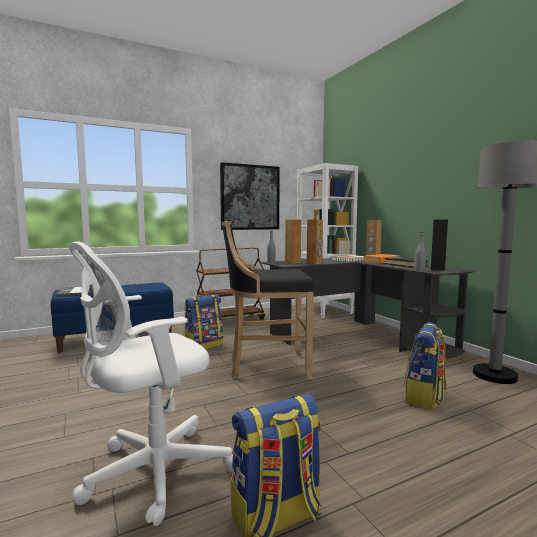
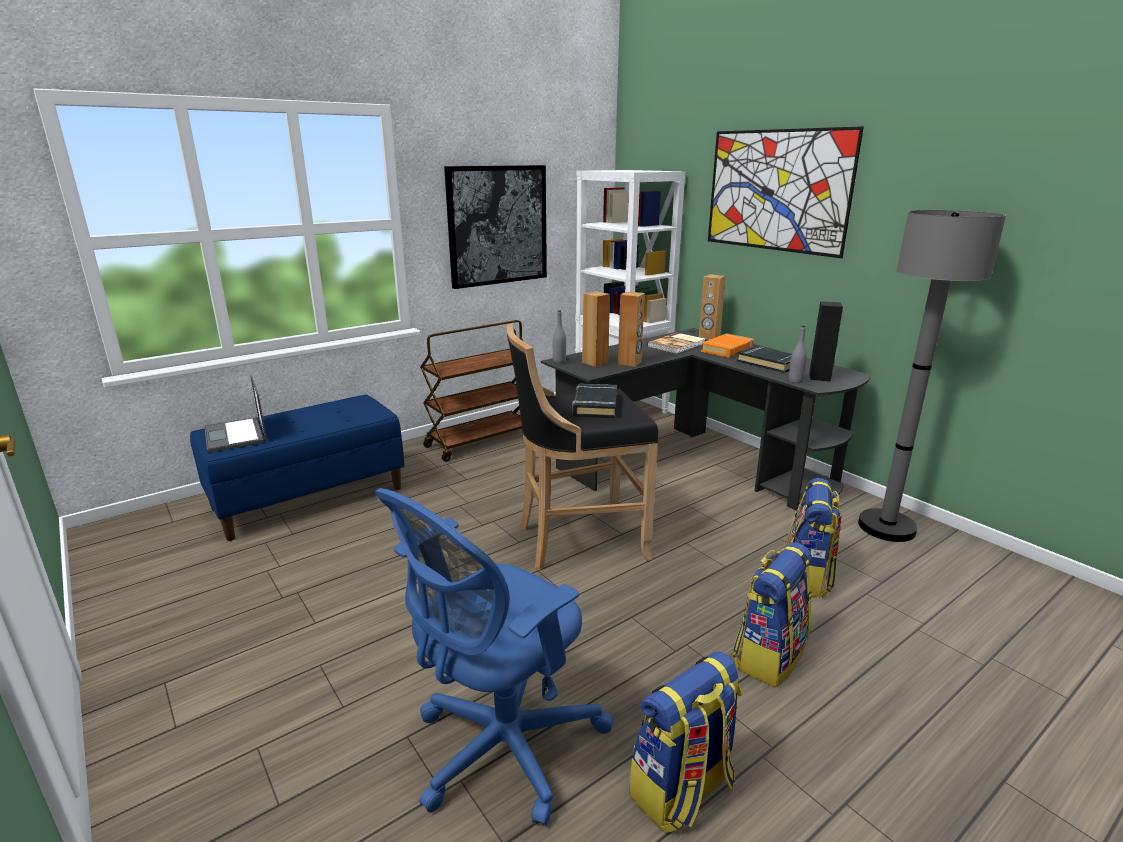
camera: 10 degrees left, 15 degrees up
white office chair [68,241,233,526] -> blue office chair [374,488,614,826]
backpack [184,294,223,349] -> backpack moved to [733,542,812,687]
none -> black book [573,384,617,418]
none -> picture [708,126,864,258]

